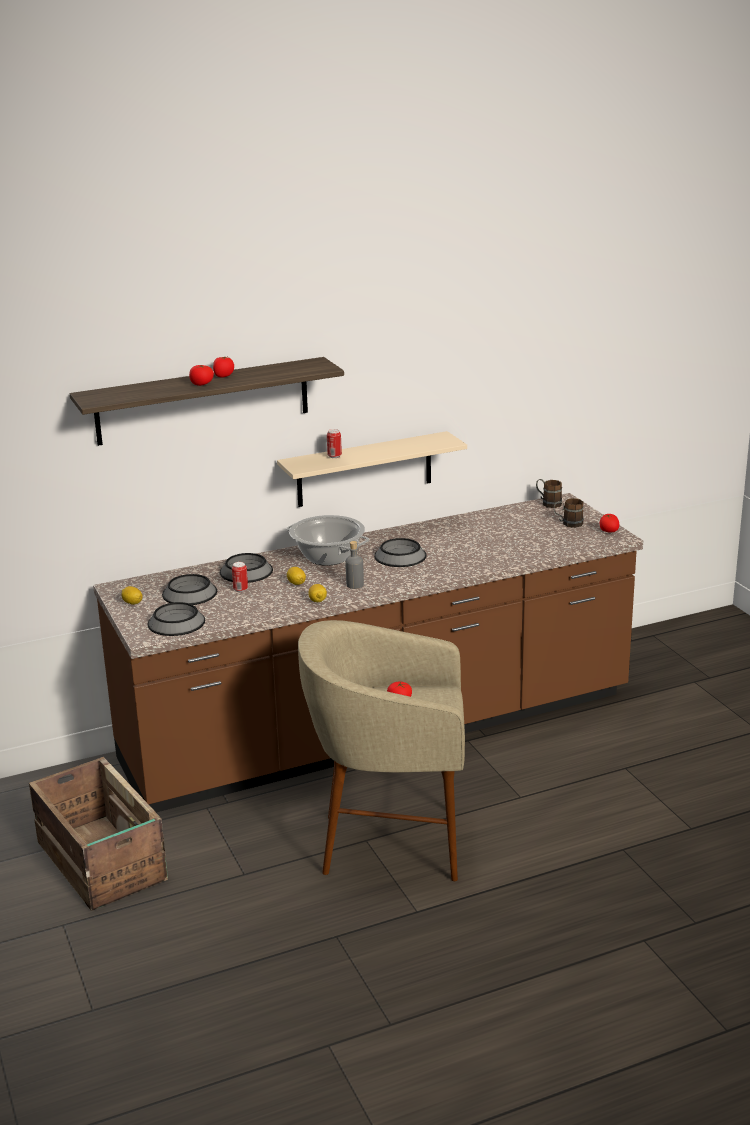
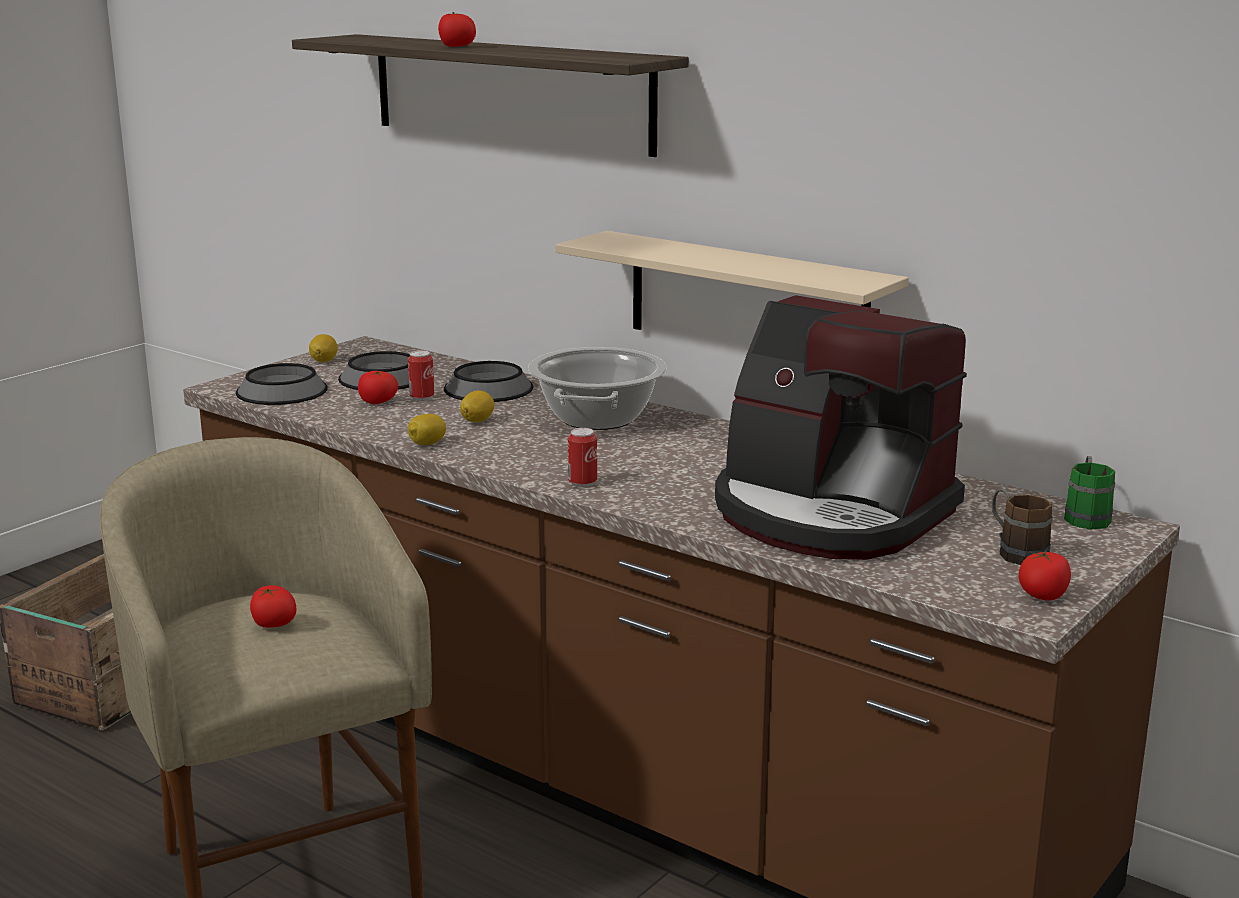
camera: 60 degrees right, 5 degrees down
tomato [213,356,234,377] -> tomato moved to [358,371,398,404]
can [327,429,342,458] -> can moved to [568,428,597,487]
grey bottle [345,541,364,589] -> none
bowl [374,538,427,567] -> none
brown mug [536,479,562,508] -> green mug [1064,456,1115,529]
none -> coffee machine [715,295,967,560]

